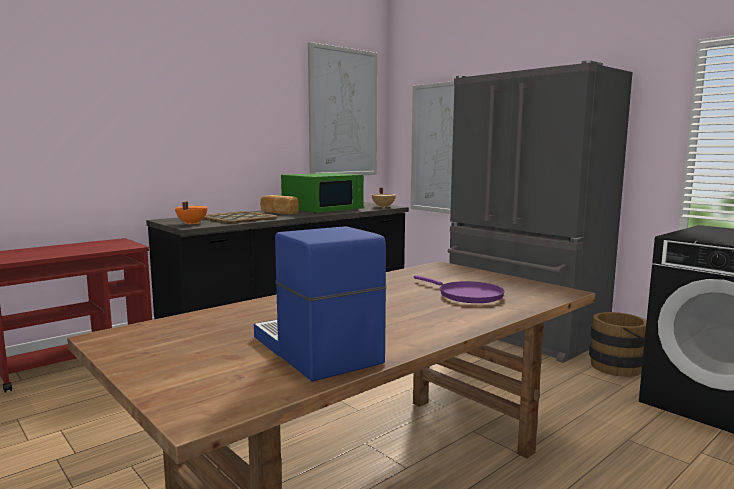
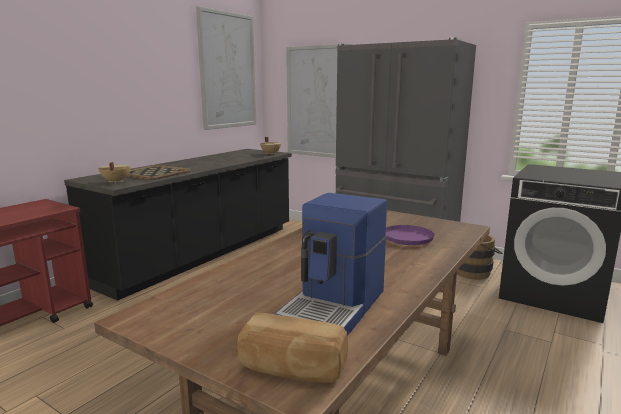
camera: 15 degrees left, 5 degrees up
orange cooking pot [175,201,208,225] -> beige cooking pot [98,162,130,183]
coffee machine [254,226,387,382] -> coffee machine turned 105 degrees counterclockwise [275,193,387,336]
bread [260,195,299,214] -> bread moved to [237,312,348,382]
green microwave [281,173,364,213] -> none

